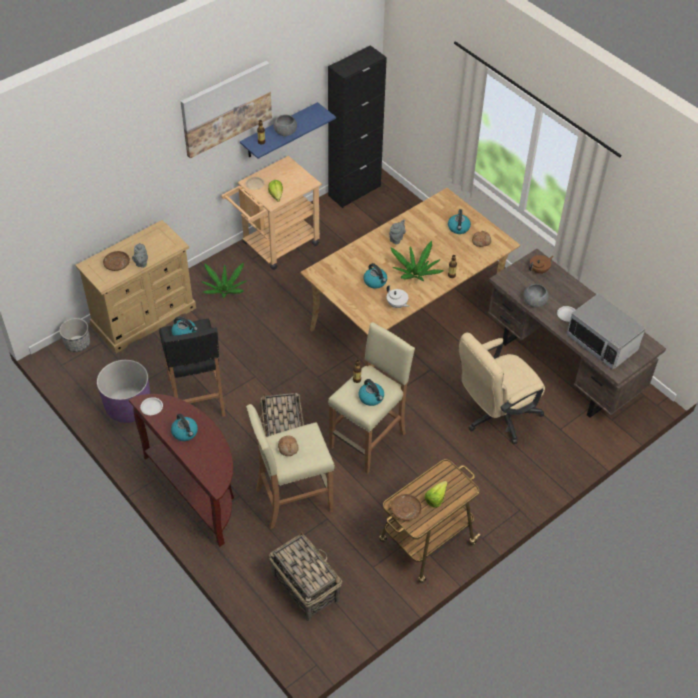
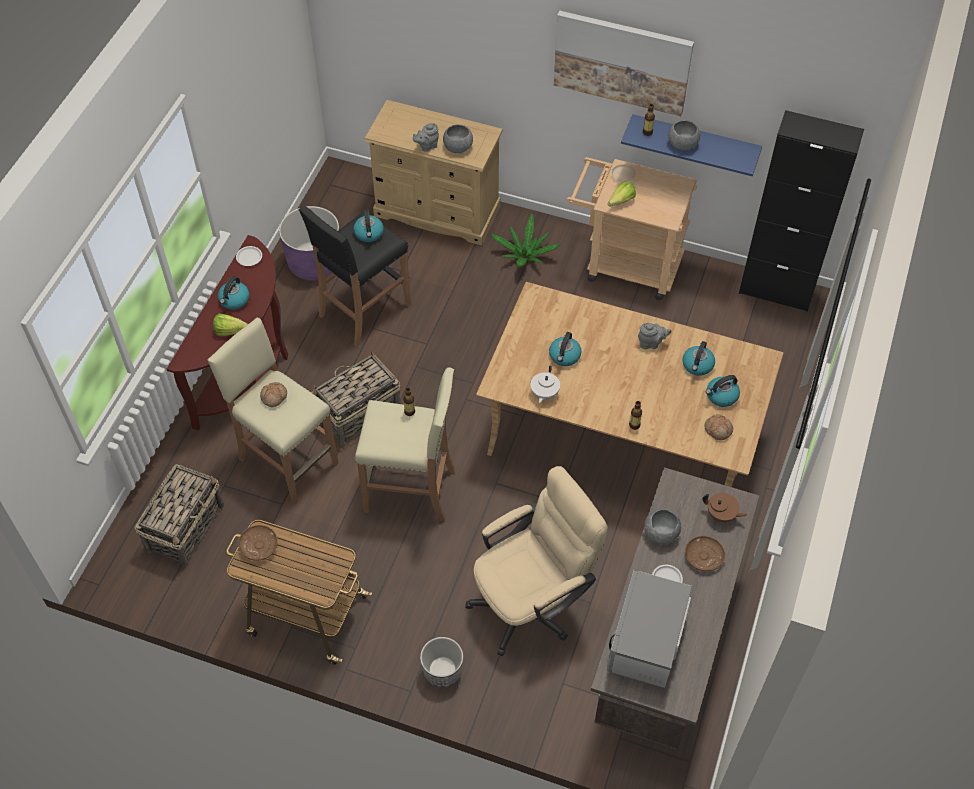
camera: 60 degrees right, 5 degrees up
planter [59,318,90,352] -> planter moved to [420,637,463,688]
brown plate [103,251,130,271] -> brown plate moved to [685,536,725,571]
kettle [359,379,384,406] -> kettle moved to [682,341,715,376]
potted plant [391,241,444,281] -> none
lettuce [425,481,448,507] -> lettuce moved to [213,313,248,336]
beige office chair [459,333,545,444] -> beige office chair turned 120 degrees clockwise [465,466,608,656]
none -> grey bowl [443,124,473,153]

